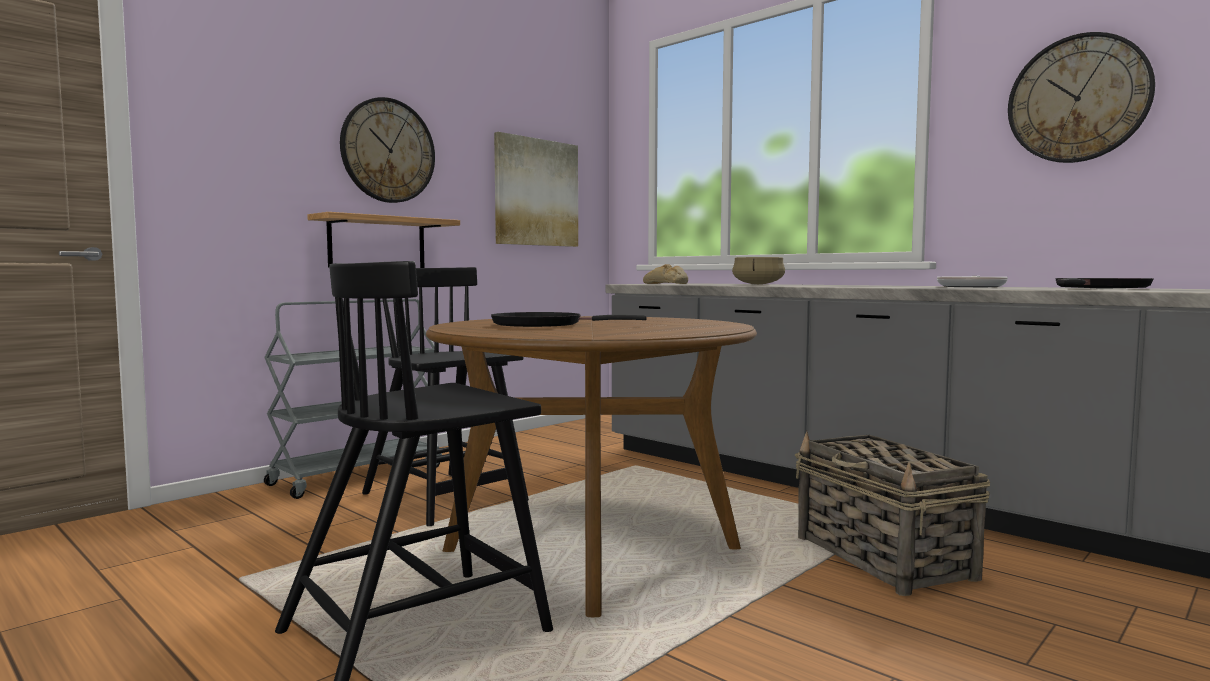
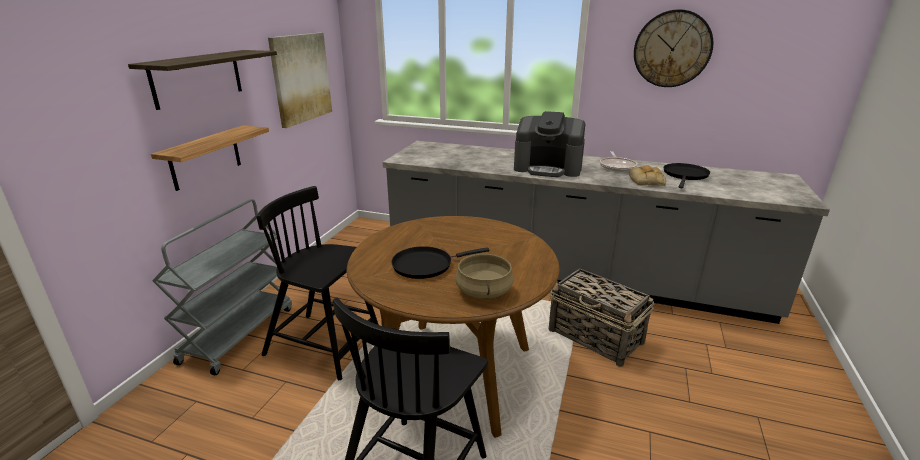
camera: 25 degrees left, 20 degrees up
wall clock [340,97,435,203] -> shelf [128,50,277,110]
bread [643,264,688,284] -> bread moved to [629,165,666,186]
beige cooking pot [732,257,785,284] -> beige cooking pot moved to [456,253,514,299]
none -> coffee machine [514,111,585,177]

